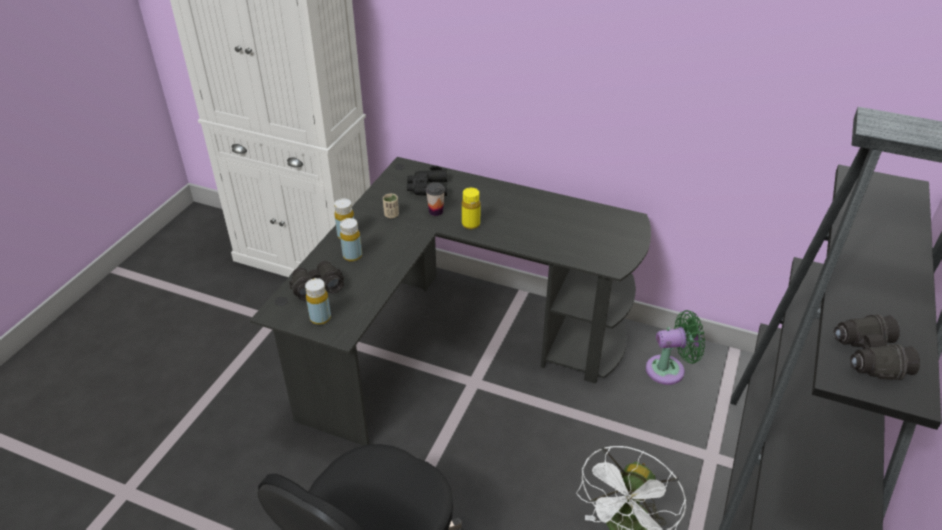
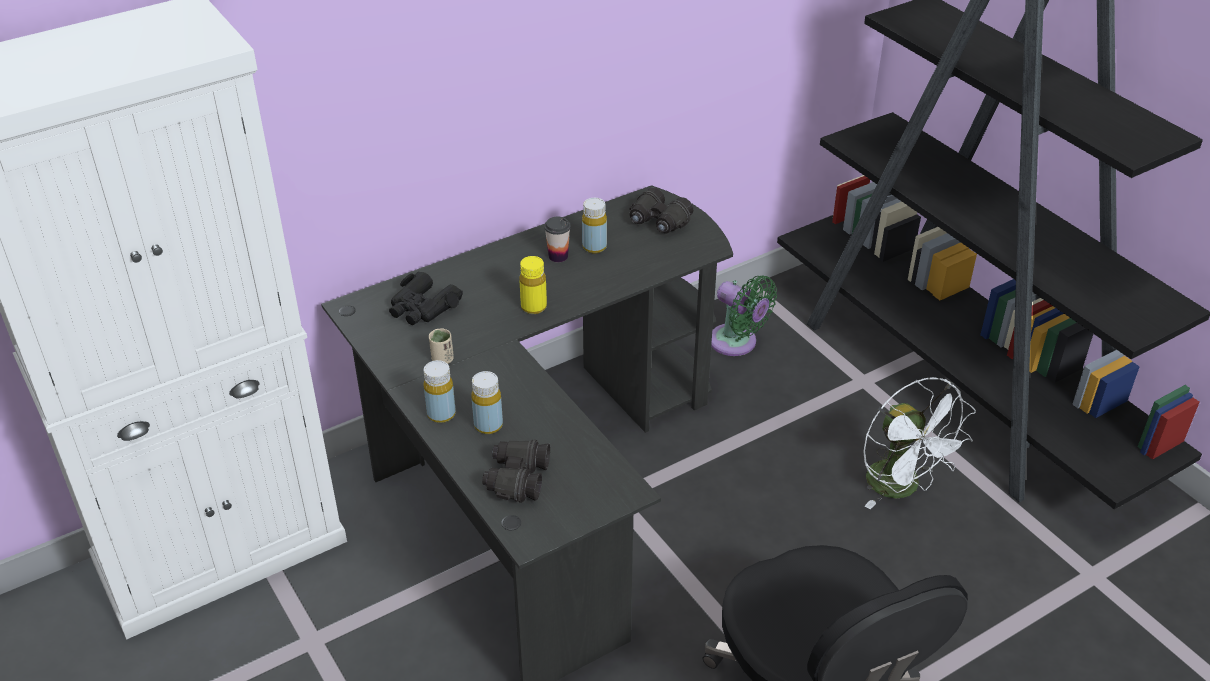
camera: 55 degrees left, 0 degrees up
yellow bottle [305,278,331,325] -> yellow bottle moved to [582,198,607,253]
cup [426,182,445,216] -> cup moved to [544,216,571,262]
green fan [646,310,705,385] -> green fan turned 105 degrees clockwise [711,275,777,356]
black binoculars [834,314,920,380] -> black binoculars moved to [629,188,693,234]

